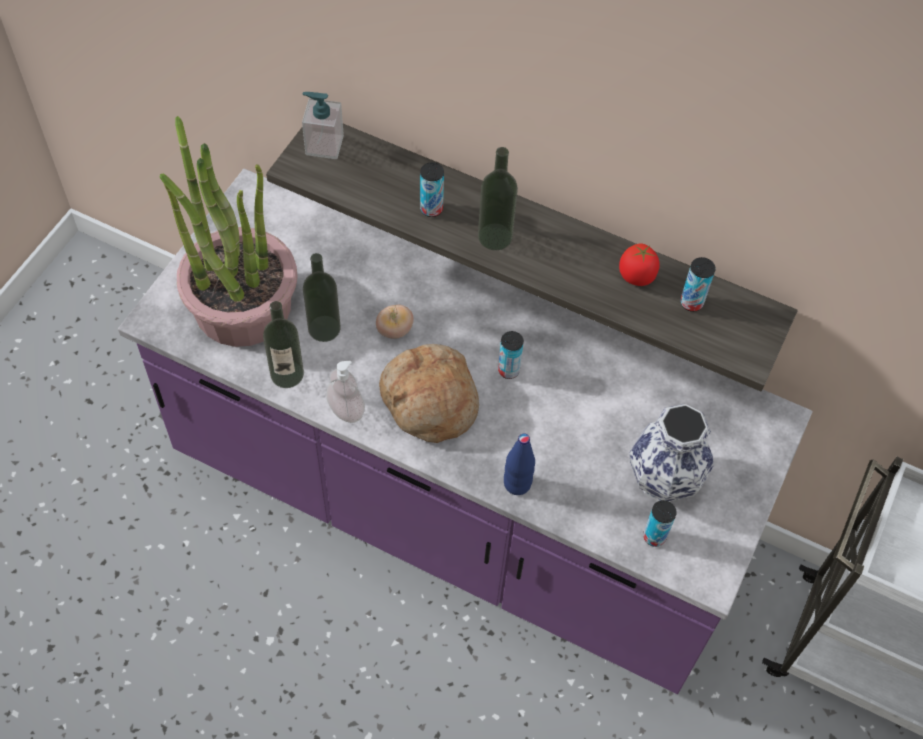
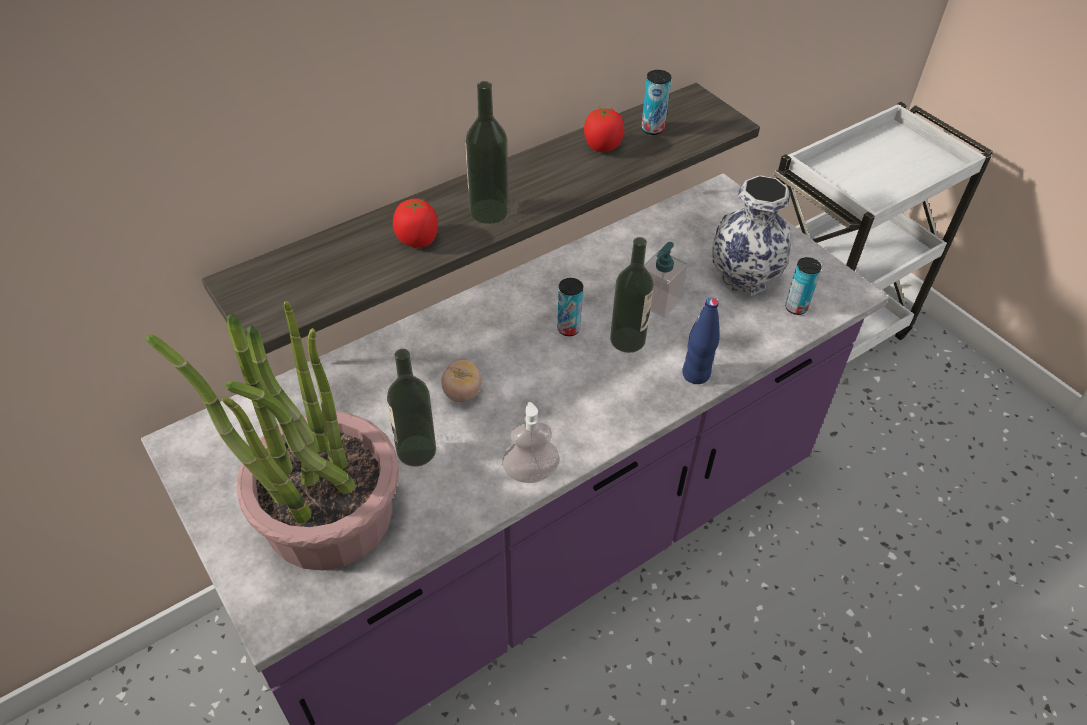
camera: 60 degrees left, 10 degrees down
bottle [263,301,304,388] -> bottle moved to [610,237,654,353]
soap dispenser [302,92,344,159] -> soap dispenser moved to [644,242,688,318]
bread [379,344,479,443] -> none
can [420,162,444,217] -> tomato [393,199,438,248]

